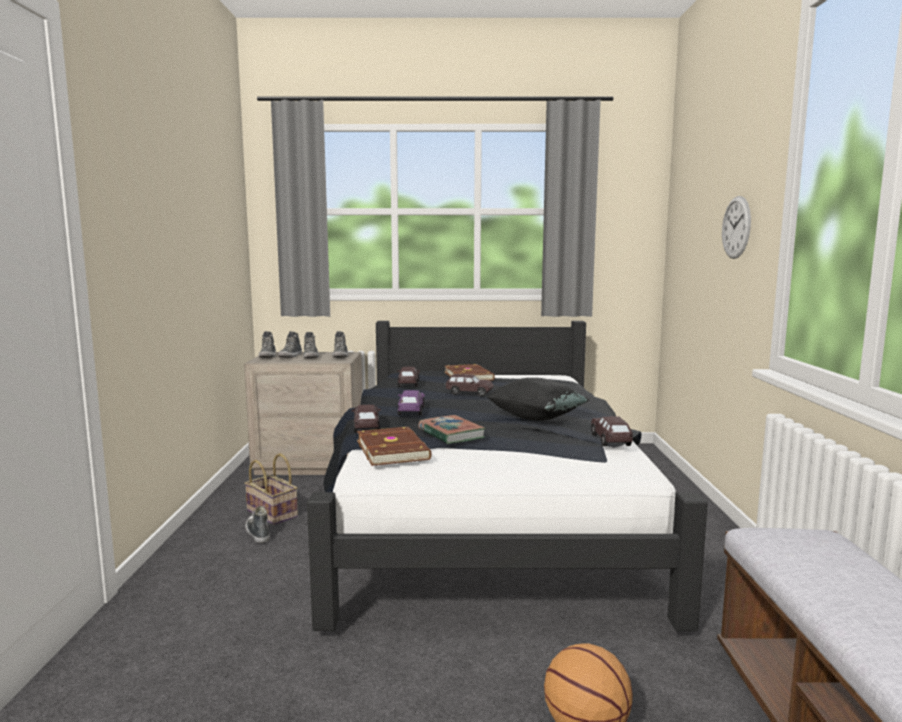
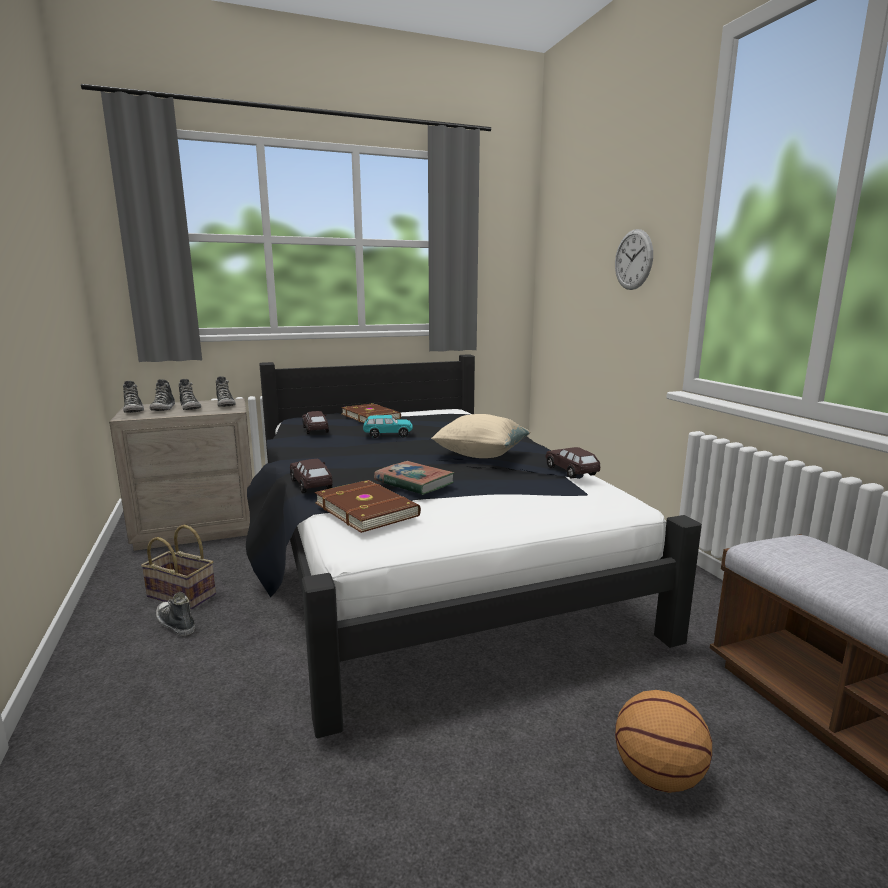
camera: 20 degrees left, 5 degrees up
purple toy car [397,390,425,415] -> none
brown toy car [446,374,494,397] -> turquoise toy car [363,415,413,438]
black pillow [487,378,589,421] -> beige pillow [431,414,531,458]

